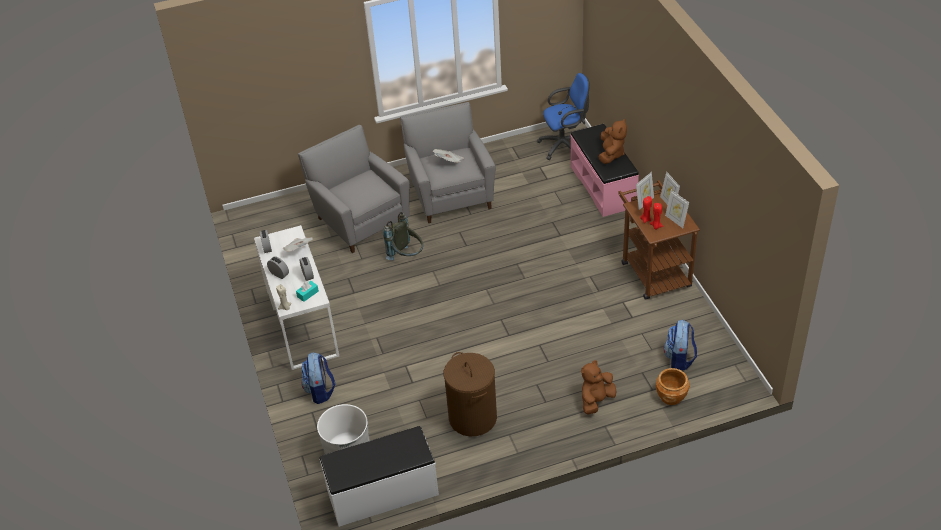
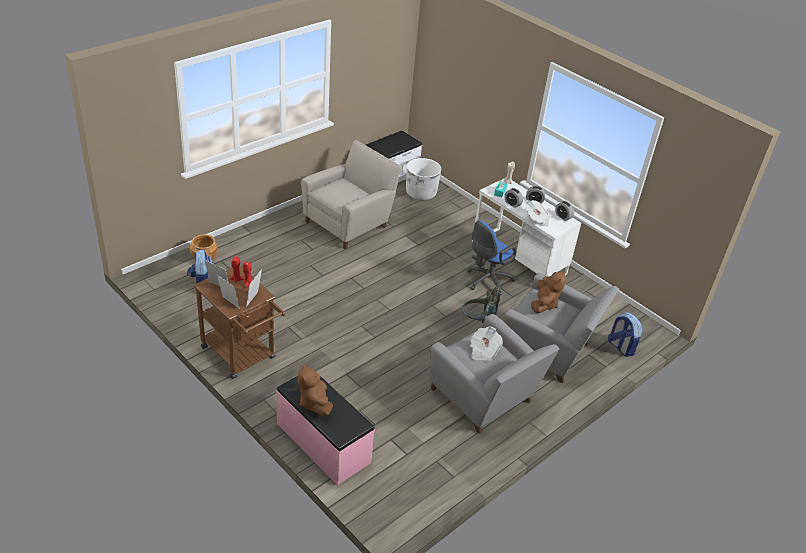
camera: 150 degrees right, 5 degrees down
backpack [301,352,336,404] -> backpack moved to [608,312,643,357]
brown laundry basket [444,352,497,436] -> beige armchair [301,140,402,249]
blue office chair [537,73,590,160] -> blue office chair moved to [467,220,517,295]
brown plush toy [581,360,617,414] -> brown plush toy moved to [531,271,566,313]

